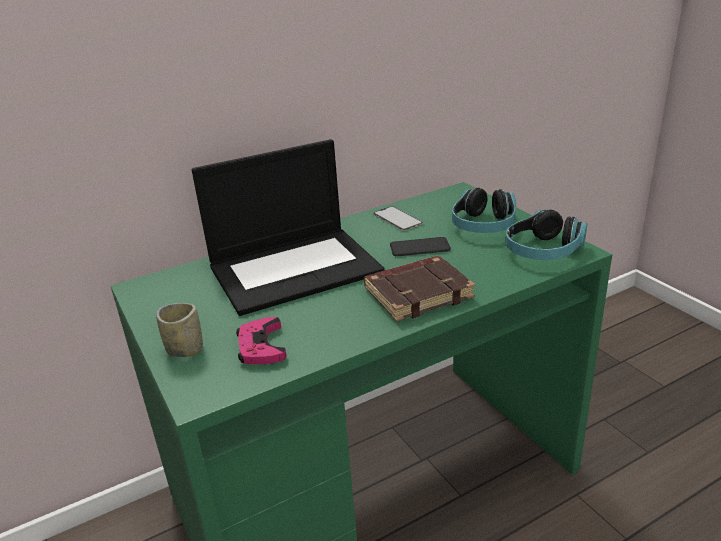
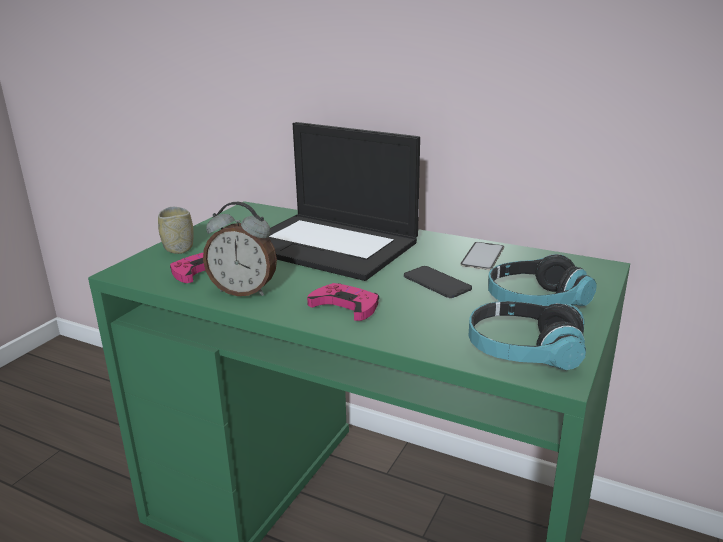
camera: 55 degrees right, 5 degrees down
brown book [364,256,475,322] -> pink game controller [307,283,379,321]
none -> alarm clock [203,202,277,296]

